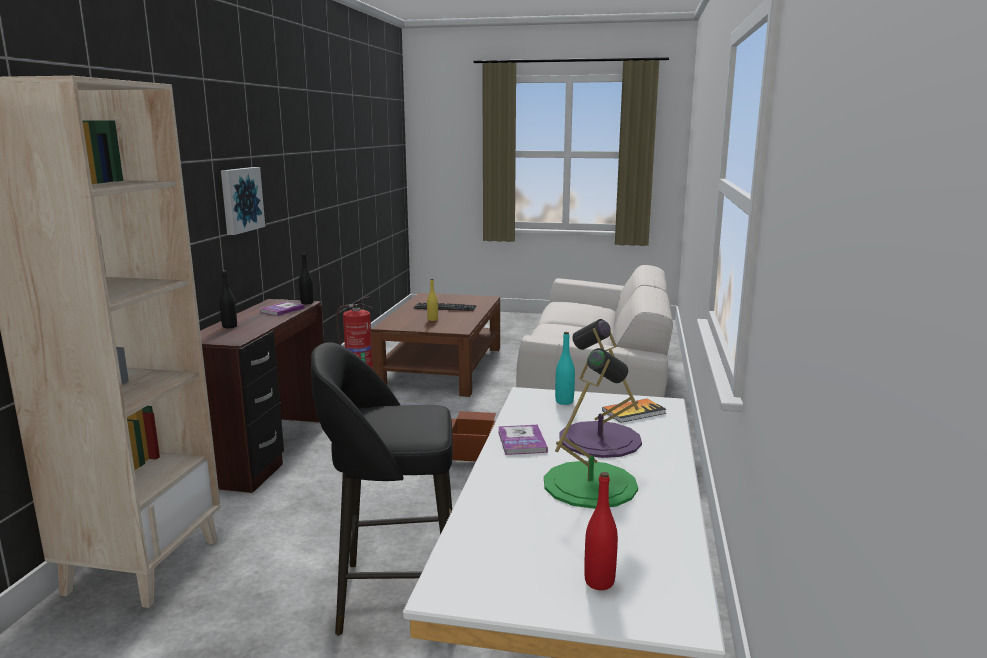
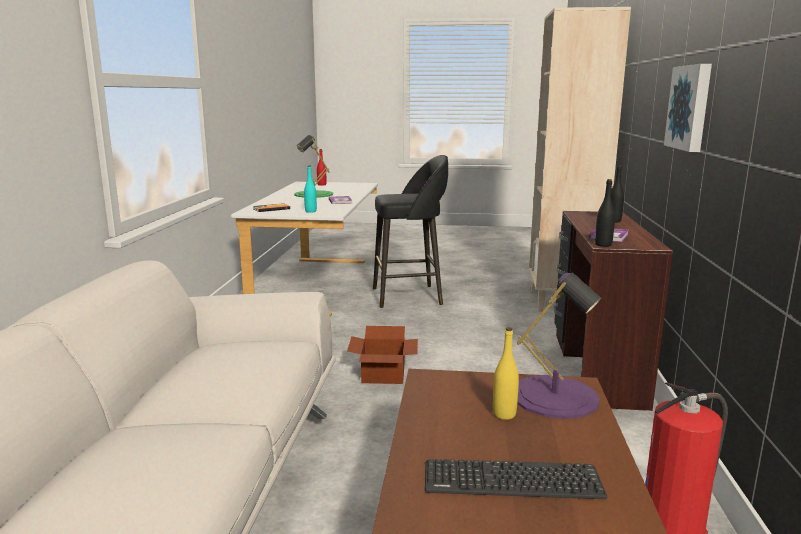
camera: 175 degrees right, 0 degrees up
purple table lamp [560,319,642,458] -> purple table lamp moved to [517,272,601,419]

